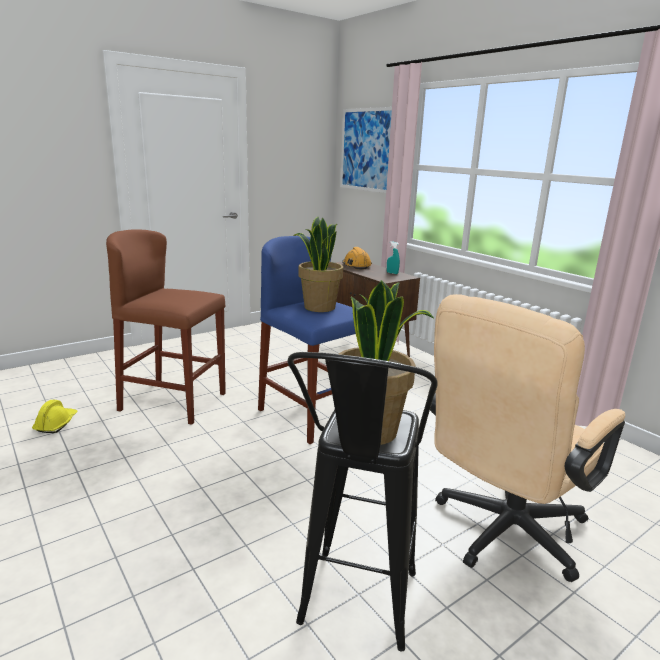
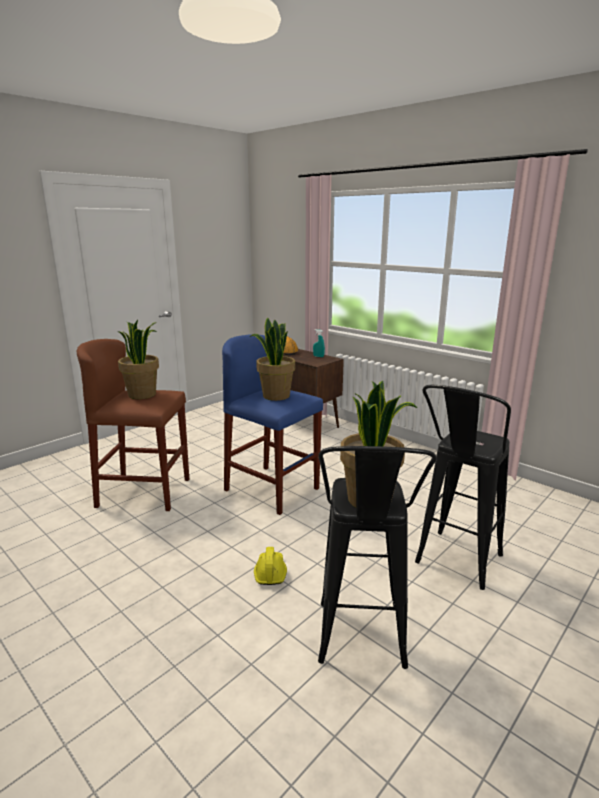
camera: 10 degrees left, 0 degrees up
yellow hard hat [32,400,78,433] -> yellow hard hat moved to [254,547,287,585]
picture [340,107,392,193] -> none
beige office chair [430,294,625,582] -> black stool [415,385,511,590]
none -> potted plant [117,320,159,399]

